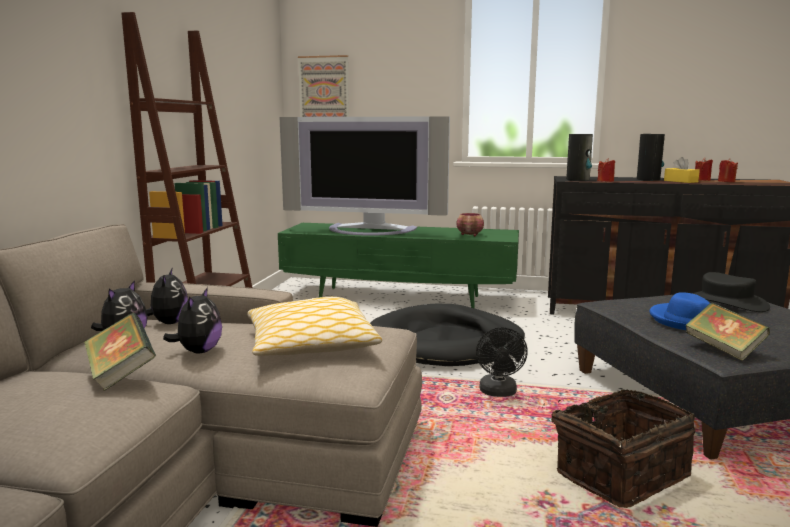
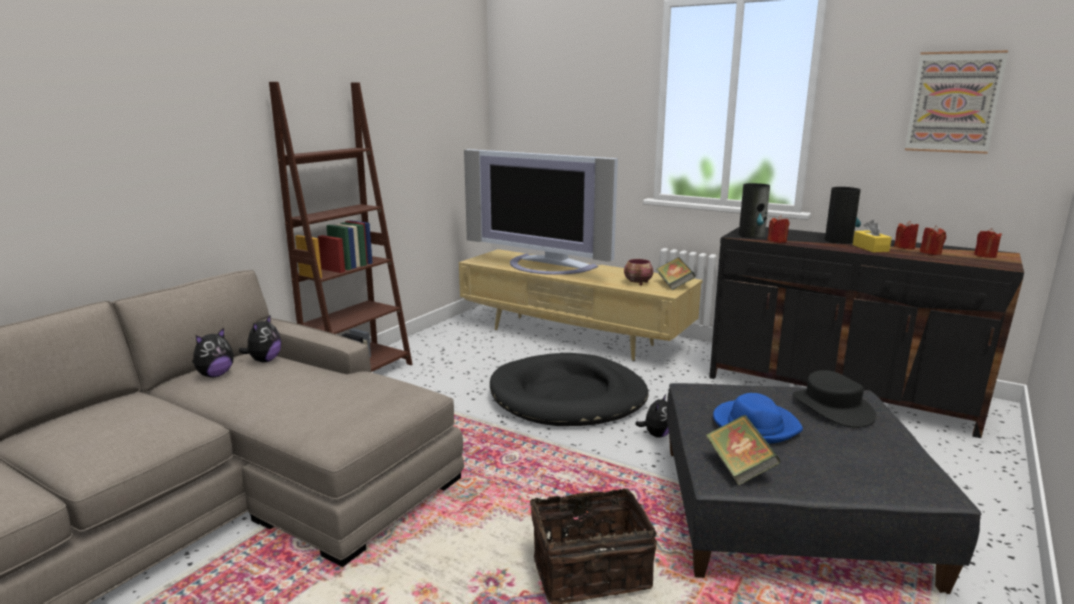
camera: 20 degrees right, 5 degrees up
book [84,313,156,391] -> book moved to [657,257,695,290]
plush toy [163,287,222,353] -> plush toy moved to [635,394,669,438]
pillow [247,297,382,356] -> none
green tv stand [278,223,519,308] -> beige tv stand [459,249,703,361]
picture [298,55,349,117] -> picture moved to [905,50,1008,154]
black fan [476,327,528,397] -> none
none -> red candle [974,228,1002,258]

